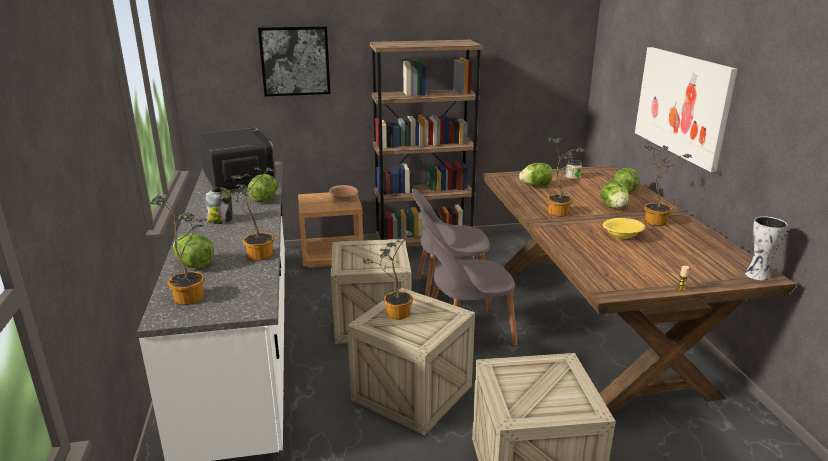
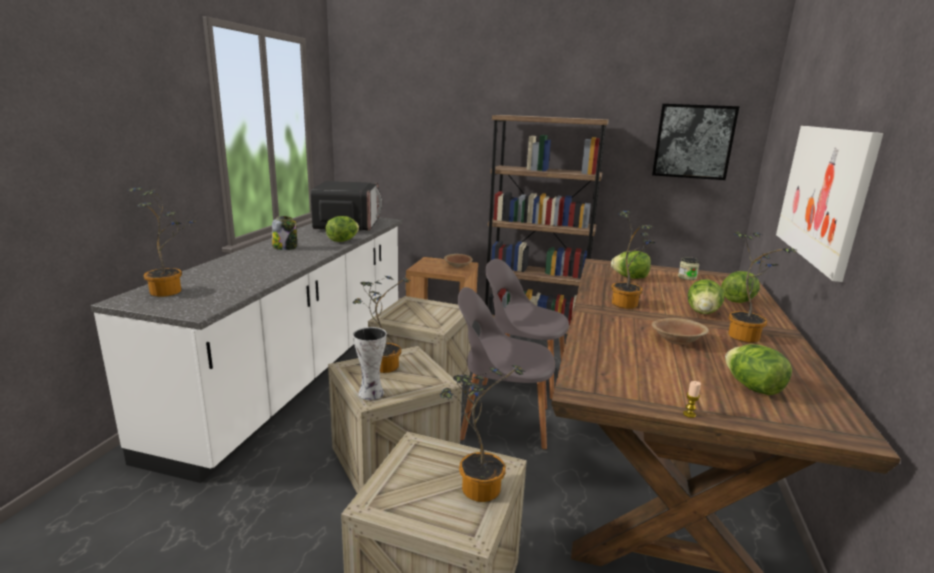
camera: 25 degrees right, 5 degrees down
lettuce [173,233,214,269] -> lettuce moved to [725,344,792,395]
potted plant [220,167,274,261] -> potted plant moved to [440,365,525,502]
picture [258,26,331,96] -> picture moved to [652,104,739,180]
yellow bowl [603,218,645,239] -> brown bowl [652,318,709,345]
vase [745,216,788,281] -> vase moved to [353,327,387,400]

